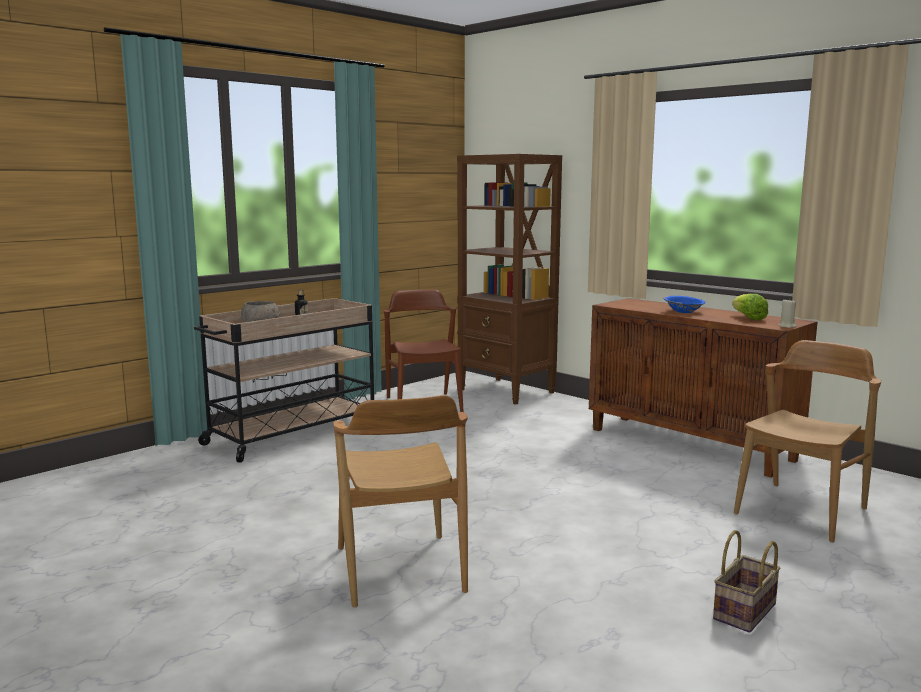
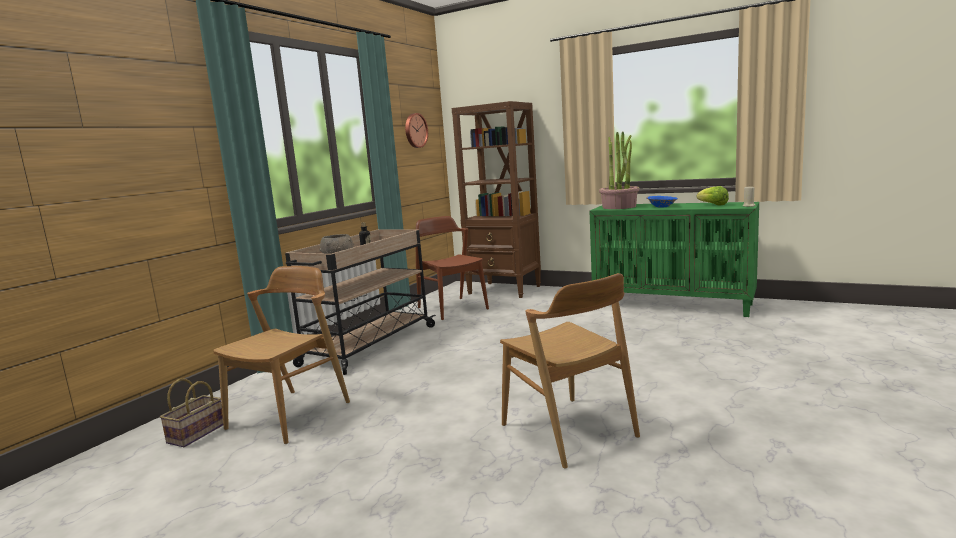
camera: 15 degrees left, 0 degrees up
brown cabinet [589,298,817,478] -> green cabinet [589,202,759,317]
basket [713,530,780,633] -> basket moved to [160,378,223,447]
brown chair [734,340,881,543] -> brown chair moved to [213,266,350,444]
none -> wall clock [405,113,428,148]
none -> potted plant [599,132,639,209]

